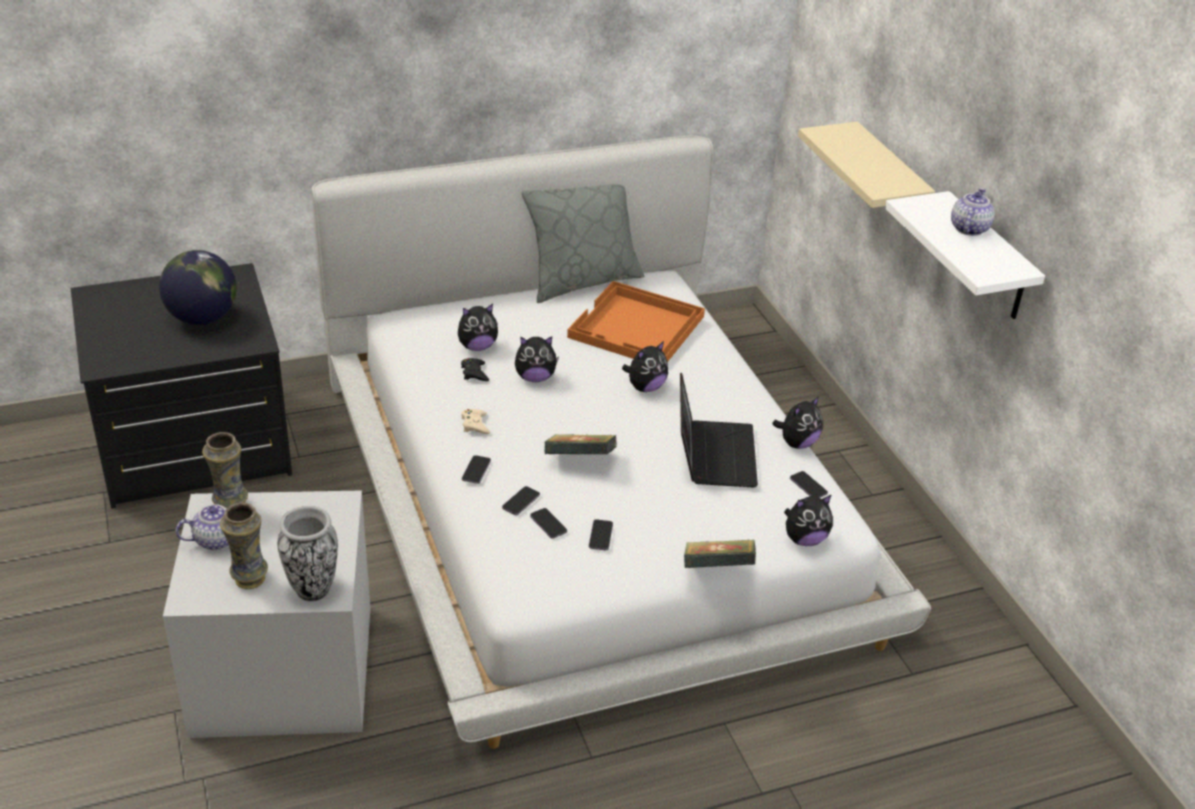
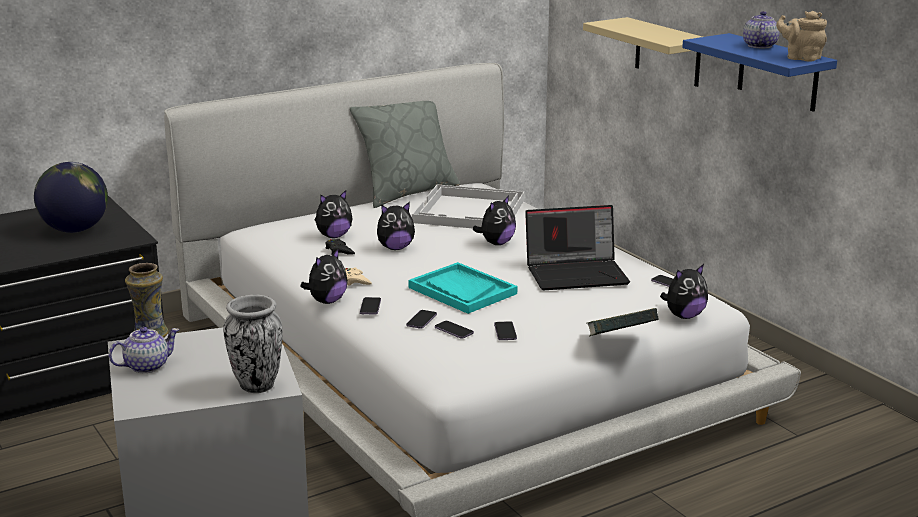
camera: 10 degrees left, 15 degrees down
vase [220,503,268,589] -> none
book [544,434,617,454] -> turquoise tray [408,262,517,314]
orange tray [567,281,705,362] -> white tray [412,184,525,228]
laptop [680,372,758,487] -> laptop turned 90 degrees clockwise [525,205,630,290]
plush toy [772,396,823,449] -> plush toy moved to [300,248,348,304]
white shelf [885,191,1045,319] -> blue shelf [682,33,837,112]
none -> beige teapot [776,11,827,62]

